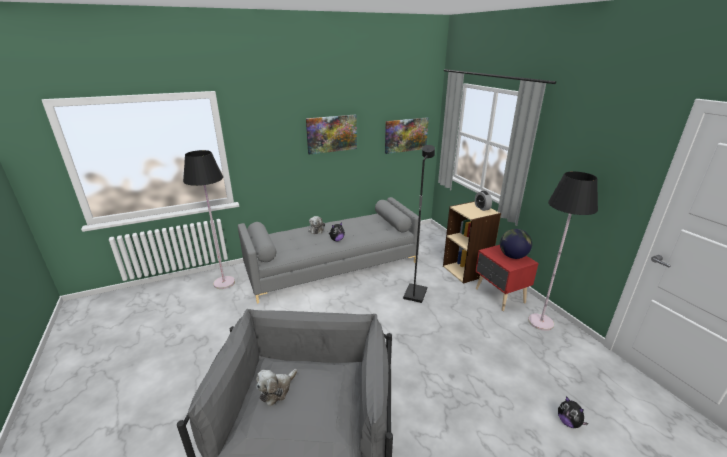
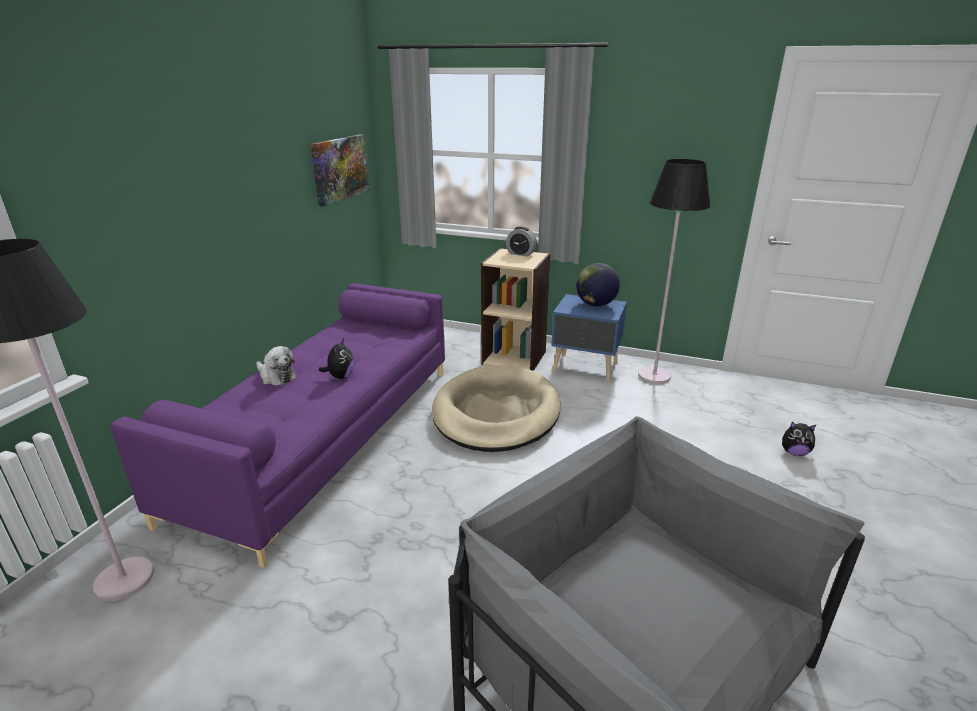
camera: 45 degrees left, 0 degrees up
grey sofa [238,197,421,304] -> purple sofa [110,283,445,568]
plush toy [256,369,297,406] -> none
picture [306,115,357,155] -> none
black floor lamp [403,145,435,303] -> beige dog bed [432,365,561,452]
red nightstand [475,245,539,311] -> blue nightstand [551,294,627,383]

